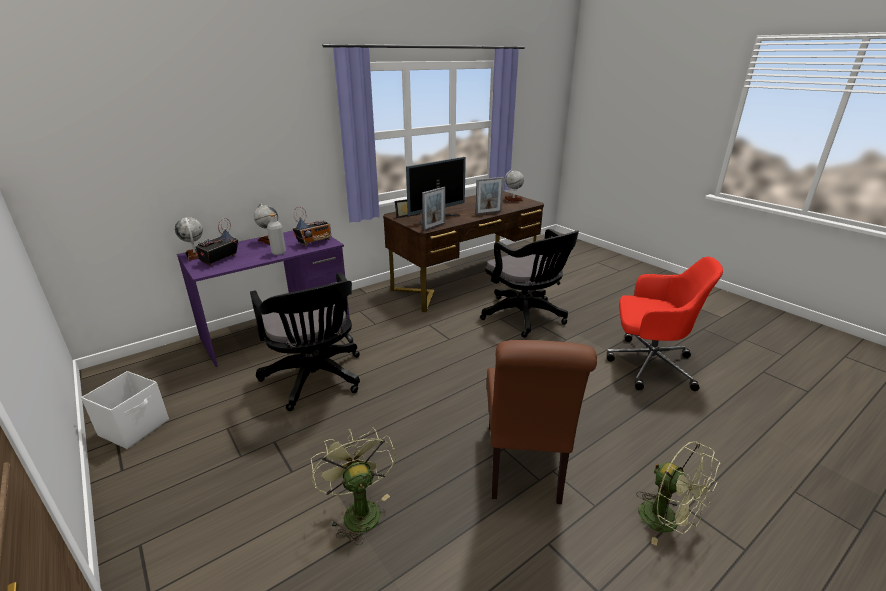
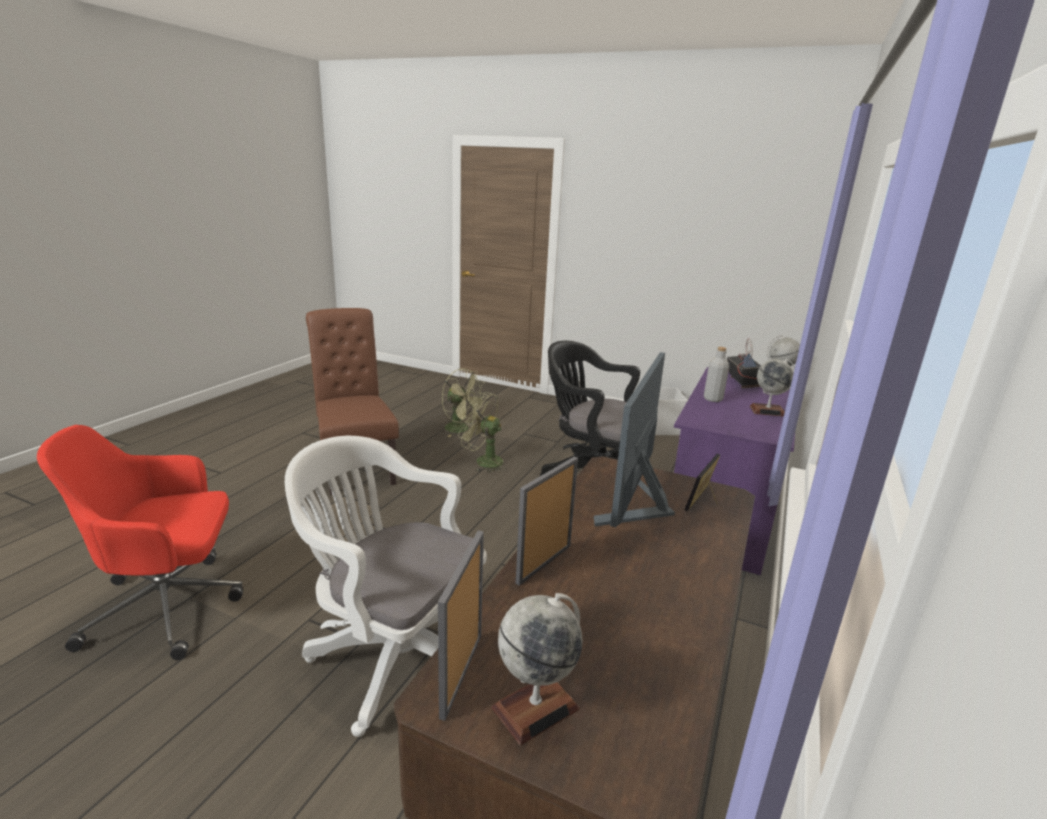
camera: 150 degrees right, 5 degrees down
radio [293,207,331,246] -> none
picture frame [422,187,445,231] -> picture frame moved to [438,531,484,721]
black office chair [480,229,579,338] -> white office chair [285,436,486,737]
green fan [636,441,720,546] -> green fan moved to [458,392,507,473]

